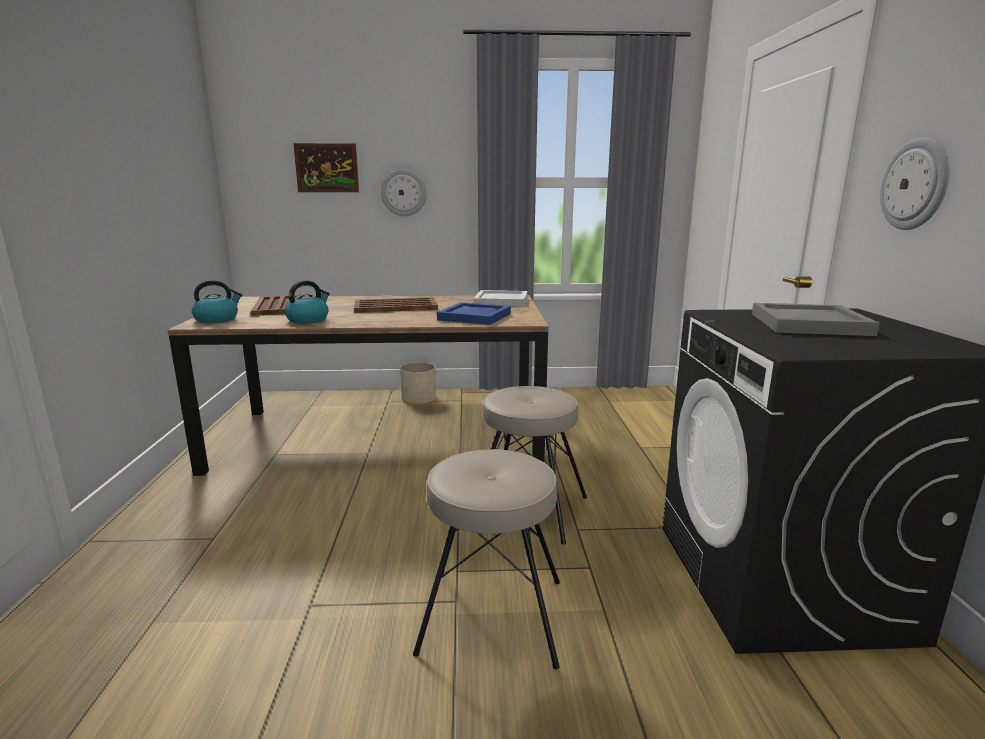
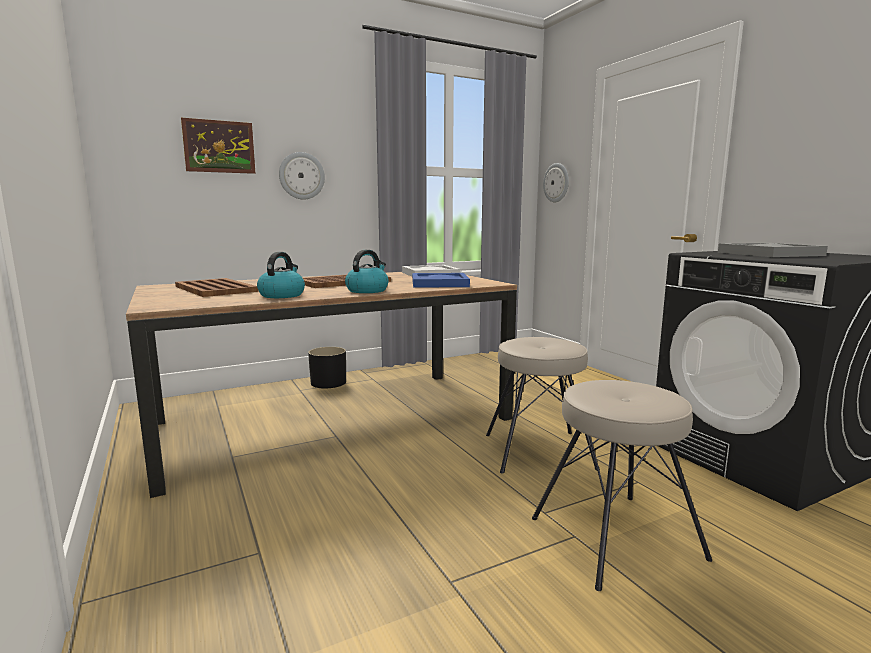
camera: 25 degrees left, 5 degrees down
kettle [192,280,242,323] -> kettle moved to [345,250,389,293]
beige planter [400,362,436,404] -> black planter [308,347,346,388]
wall clock [880,137,950,230] -> wall clock moved to [543,163,569,202]

